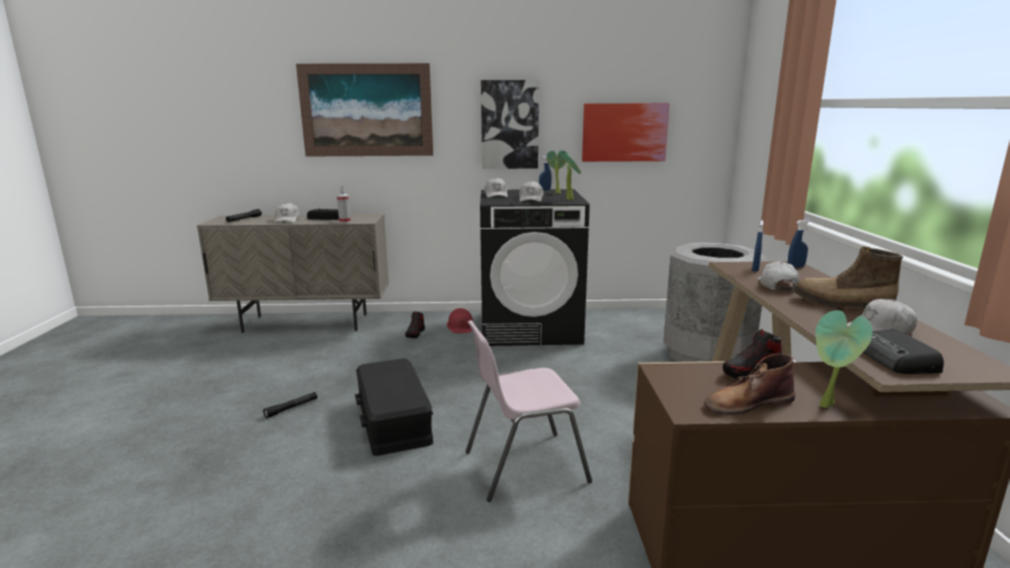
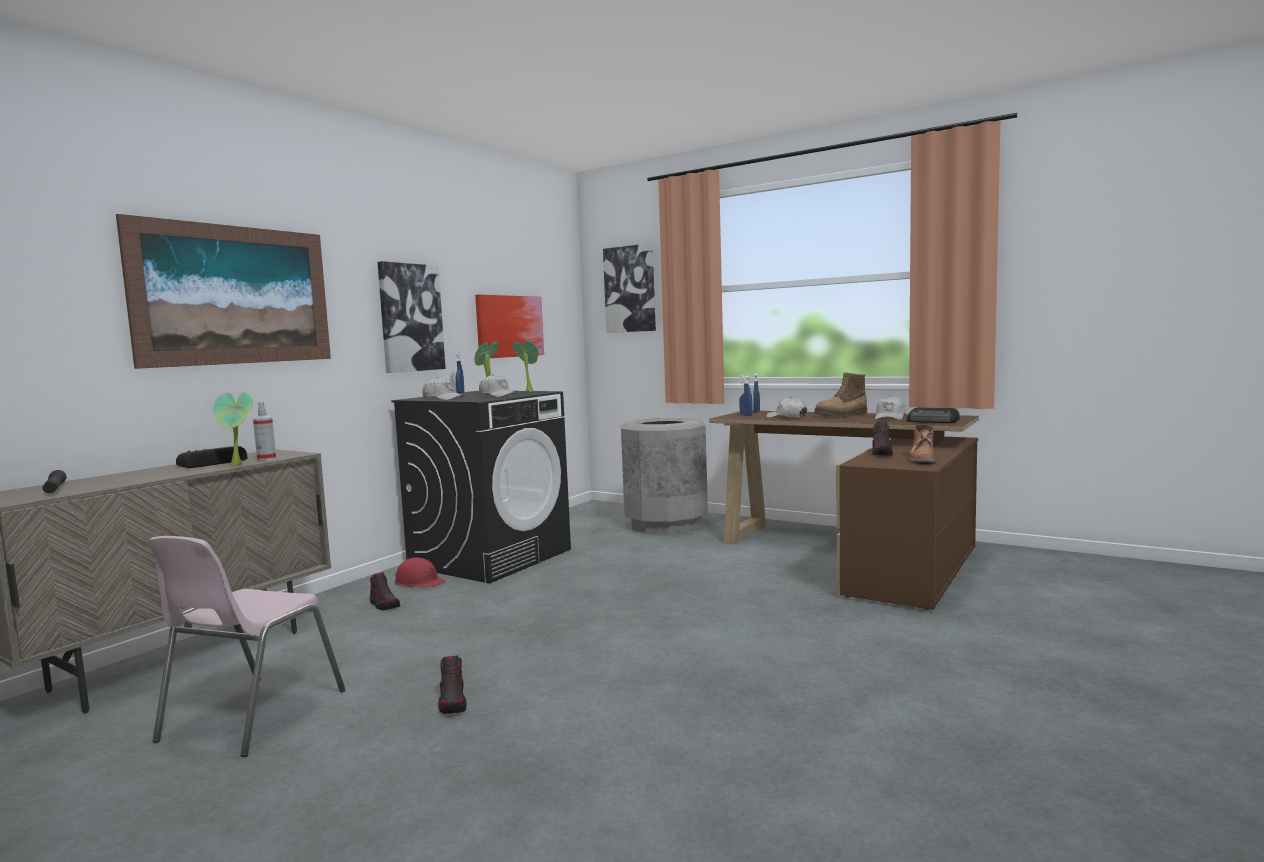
camera: 55 degrees left, 10 degrees down
black flashlight [263,392,317,418] -> shoe [438,656,467,714]
white cap [274,202,299,223] -> none
black storage box [355,358,433,456] -> none
pink chair [465,320,592,502] -> pink chair moved to [148,536,346,757]
potted plant [815,310,873,408] -> potted plant moved to [213,392,253,466]
none -> picture [603,243,656,333]

